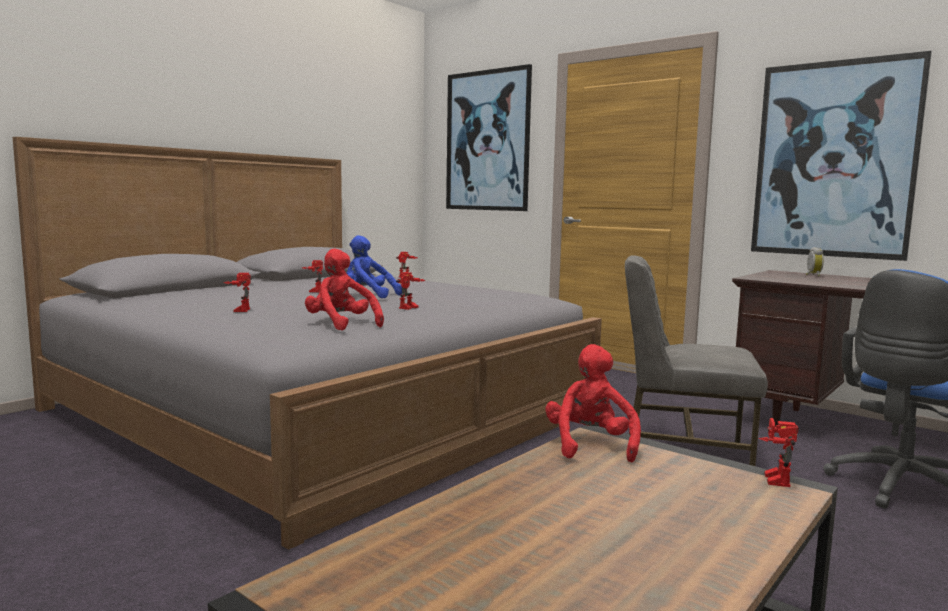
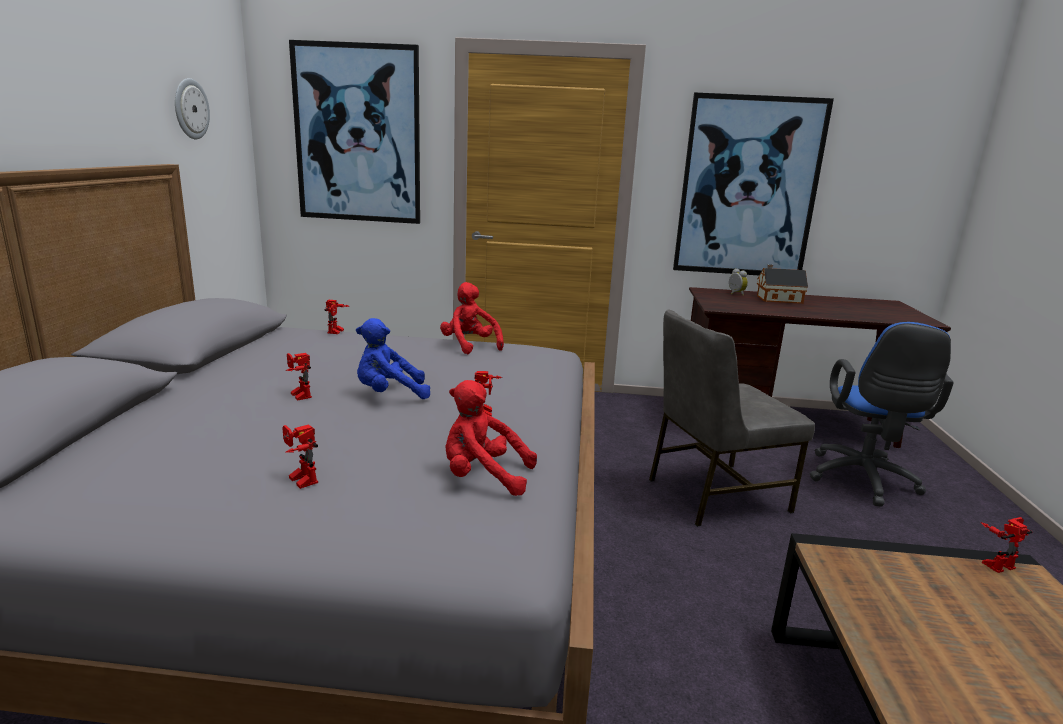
camera: 35 degrees left, 10 degrees up
red plush toy [545,344,641,462] -> red plush toy moved to [440,282,504,354]
toy robot [759,418,798,487] -> toy robot turned 90 degrees clockwise [981,517,1032,573]
none -> wall clock [175,78,210,139]
none -> toy house [757,264,808,304]

